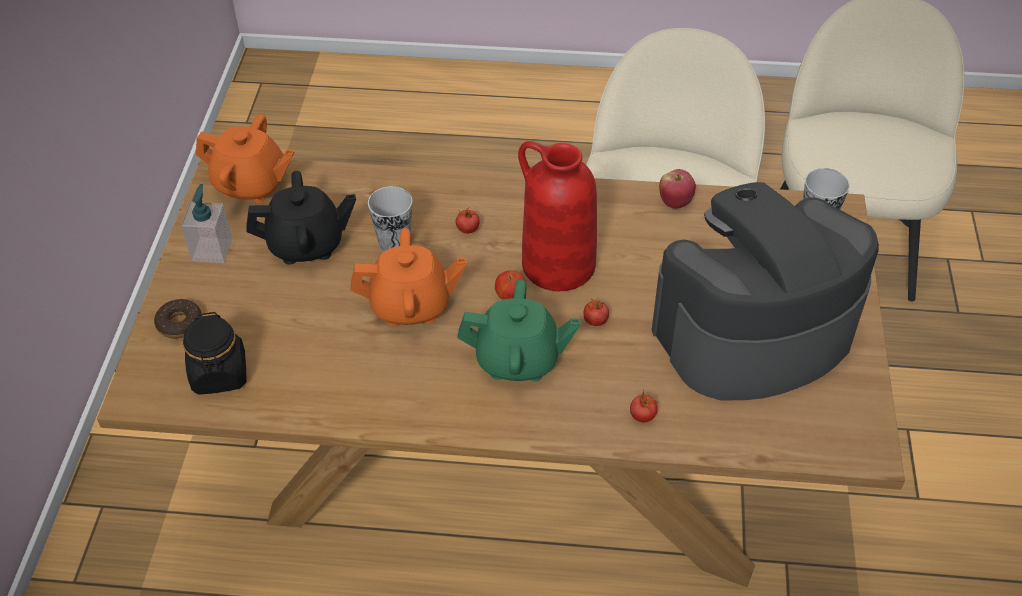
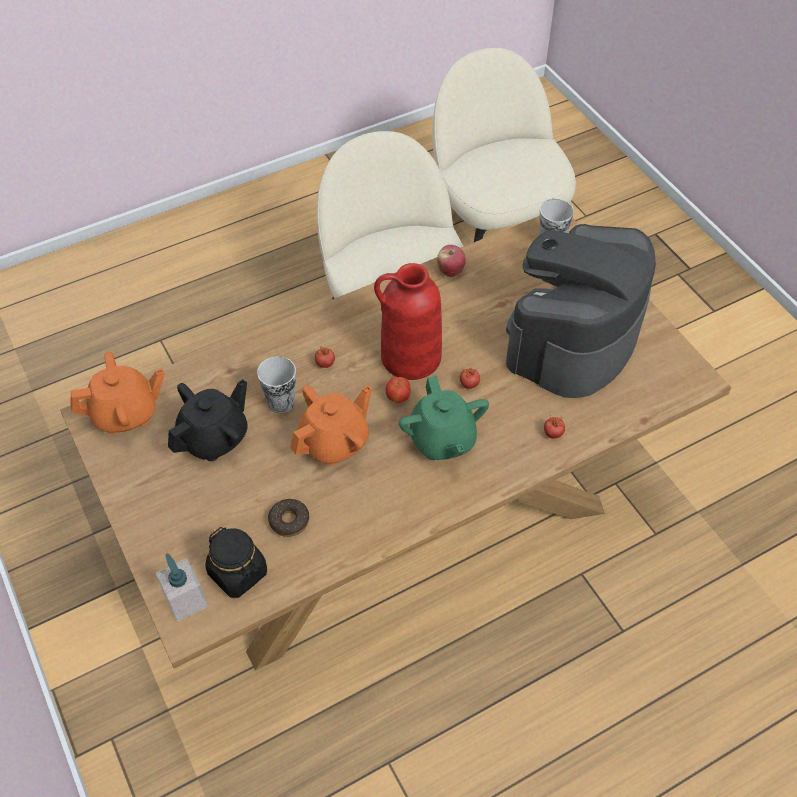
camera: 35 degrees left, 5 degrees up
donut [154,299,202,339] -> donut moved to [268,499,309,537]
soap dispenser [181,184,232,263] -> soap dispenser moved to [156,553,208,622]
green teapot [457,279,580,381] -> green teapot turned 105 degrees clockwise [399,376,489,460]

